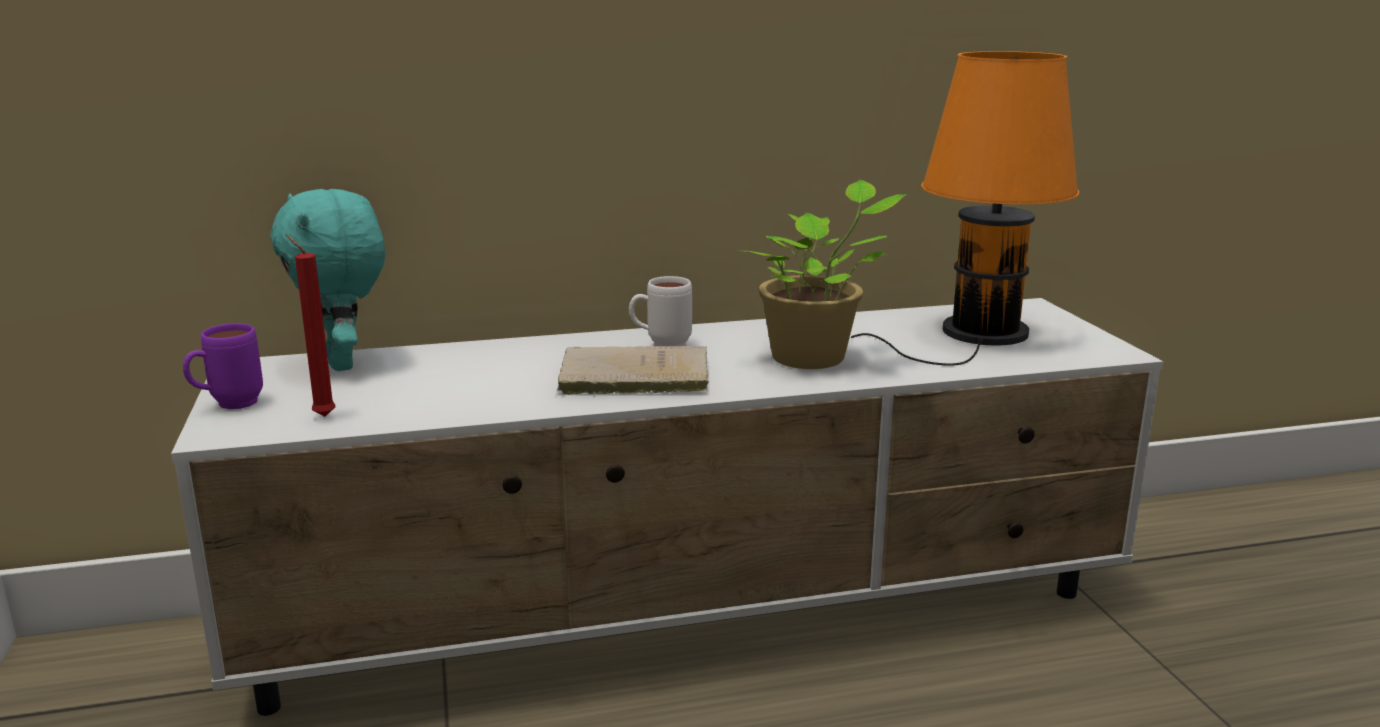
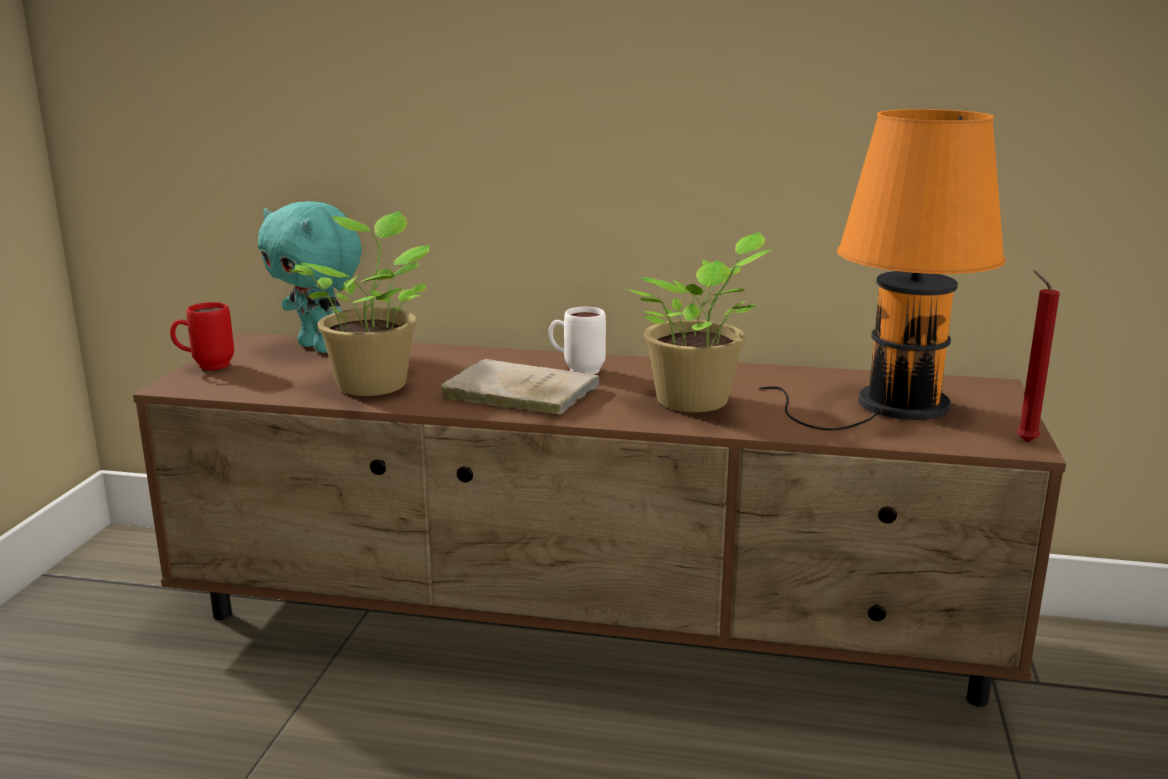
camera: 25 degrees right, 0 degrees up
white tv stand [171,298,1163,716] -> brown tv stand [133,332,1066,707]
purple mug [183,323,263,409] -> red mug [170,302,234,370]
turquoise plush toy [270,189,385,371] -> turquoise plush toy turned 45 degrees counterclockwise [258,201,362,353]
red candle [286,234,336,417] -> red candle moved to [1017,270,1060,442]
none -> potted plant [289,211,430,396]

